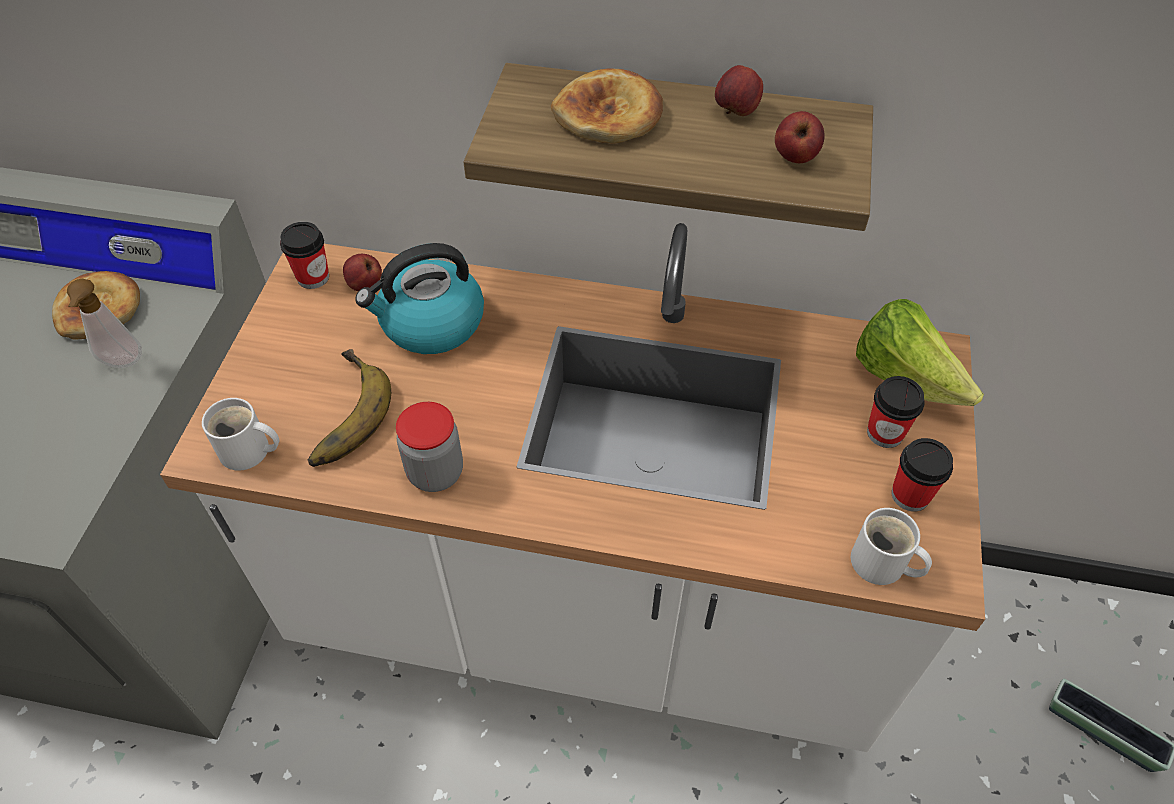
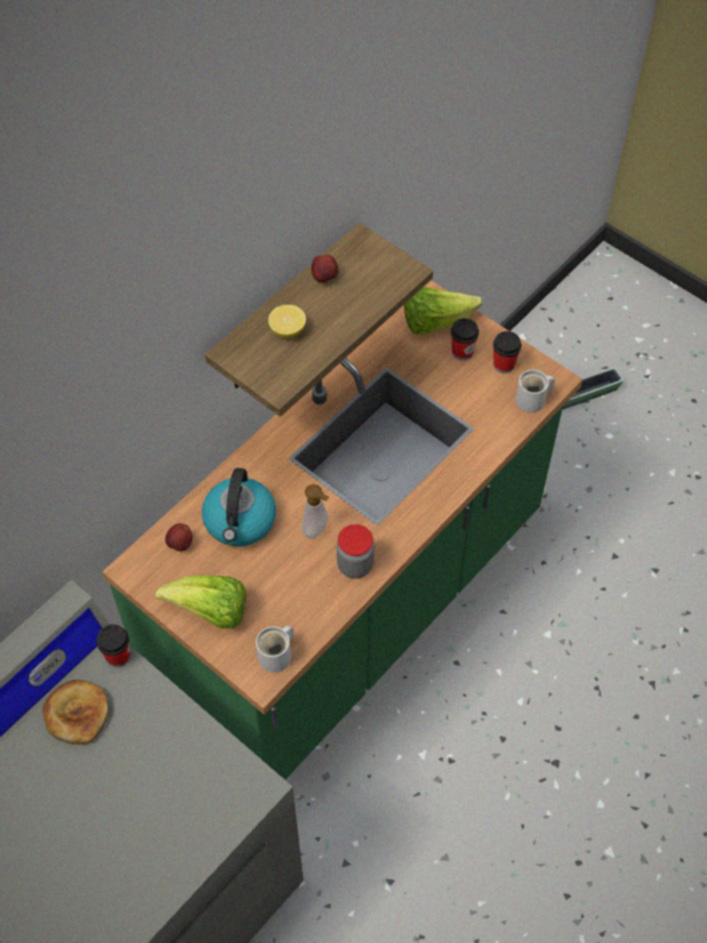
camera: 60 degrees left, 5 degrees up
soap dispenser [67,279,142,368] -> soap dispenser moved to [302,484,329,539]
white counter [160,223,985,752] -> green counter [102,280,583,780]
cup [280,222,329,289] -> cup moved to [96,624,130,667]
banana [308,349,391,467] -> none
bread [551,68,663,144] -> lemon [268,305,306,338]
apple [775,111,825,163] -> none
none -> lettuce [155,575,246,629]

